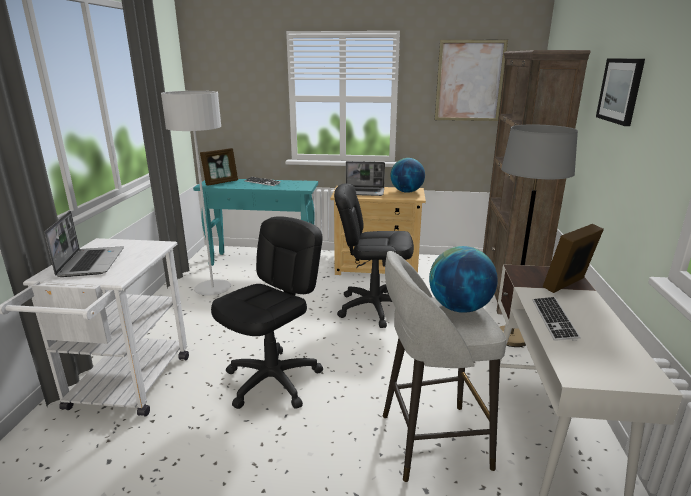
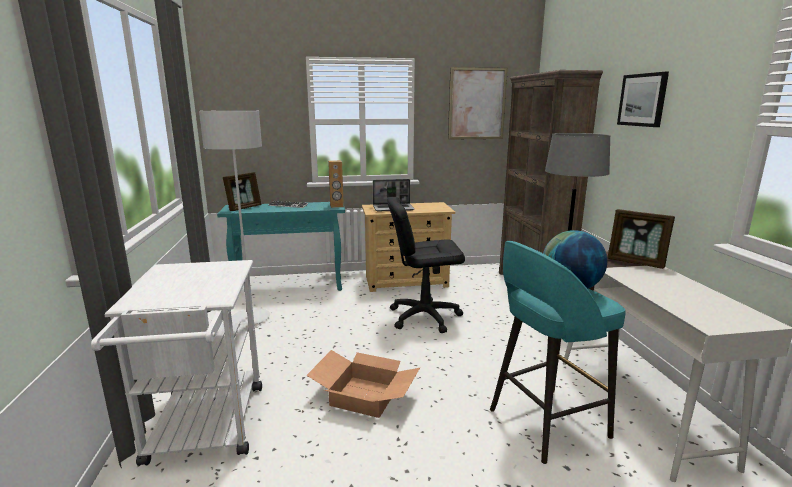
camera: 15 degrees left, 5 degrees down
laptop [44,211,124,277] -> none
black office chair [211,216,323,409] -> cardboard box [306,350,420,418]
grey stool [383,251,506,482] -> turquoise stool [490,241,626,464]
globe [390,158,425,193] -> none
keyboard [532,297,581,341] -> none
picture frame [543,224,604,293] -> picture frame turned 90 degrees counterclockwise [607,209,675,269]
none -> brown speaker [328,160,344,208]

